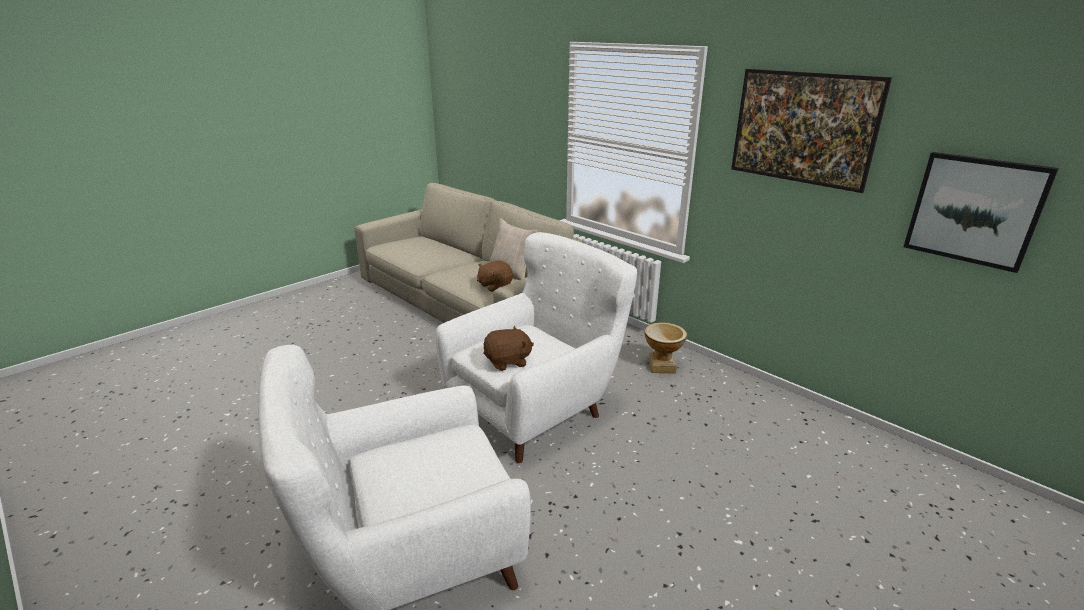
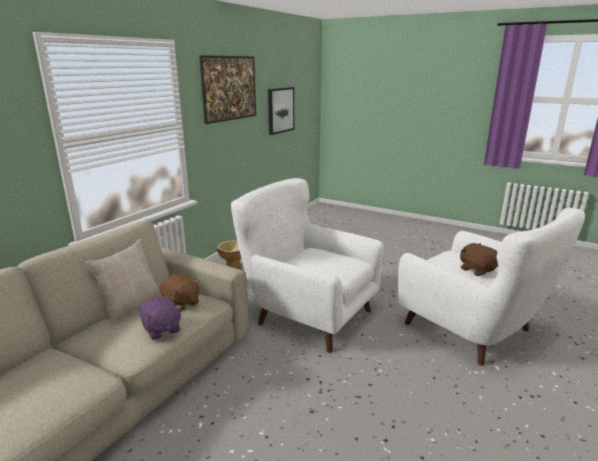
camera: 105 degrees left, 5 degrees down
brown plush toy [484,326,534,371] -> brown plush toy moved to [460,243,498,276]
none -> purple plush toy [140,296,182,340]

